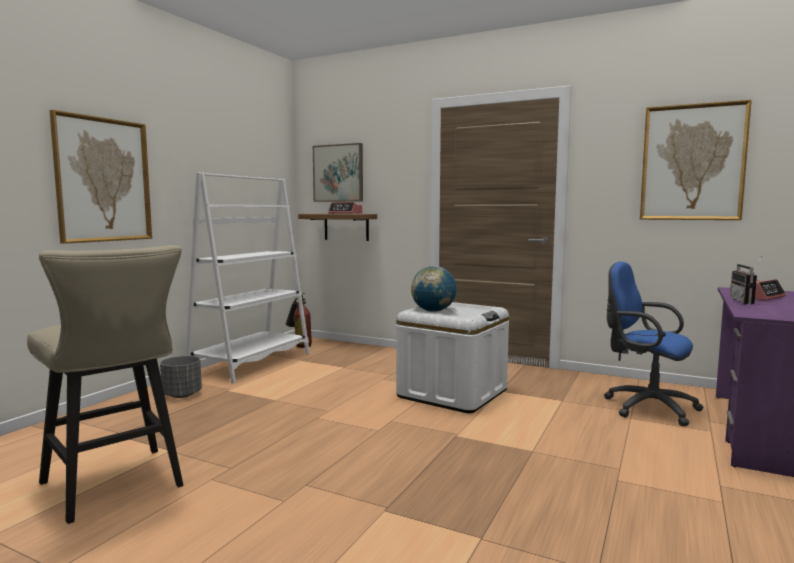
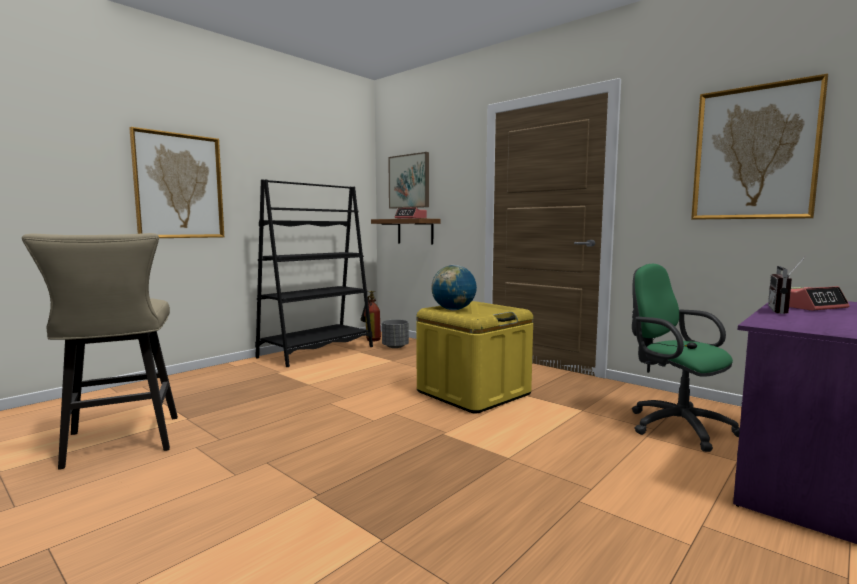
camera: 15 degrees right, 0 degrees up
grey planter [160,356,202,398] -> grey planter moved to [382,320,409,348]
white bookcase [186,172,310,384] -> black bookcase [255,179,373,367]
white storage box [396,302,509,413] -> yellow storage box [416,301,533,413]
blue office chair [604,261,704,426] -> green office chair [632,264,740,452]

